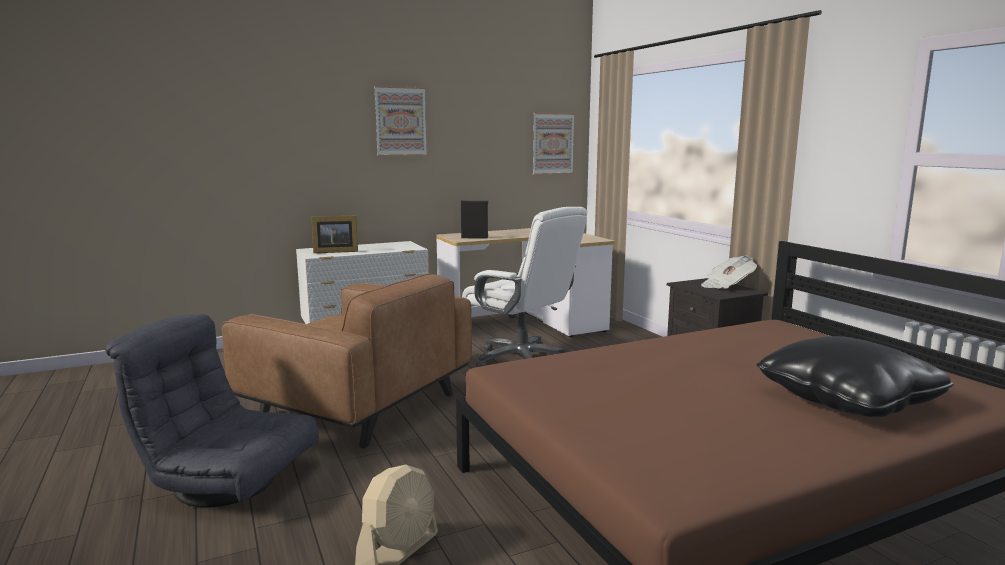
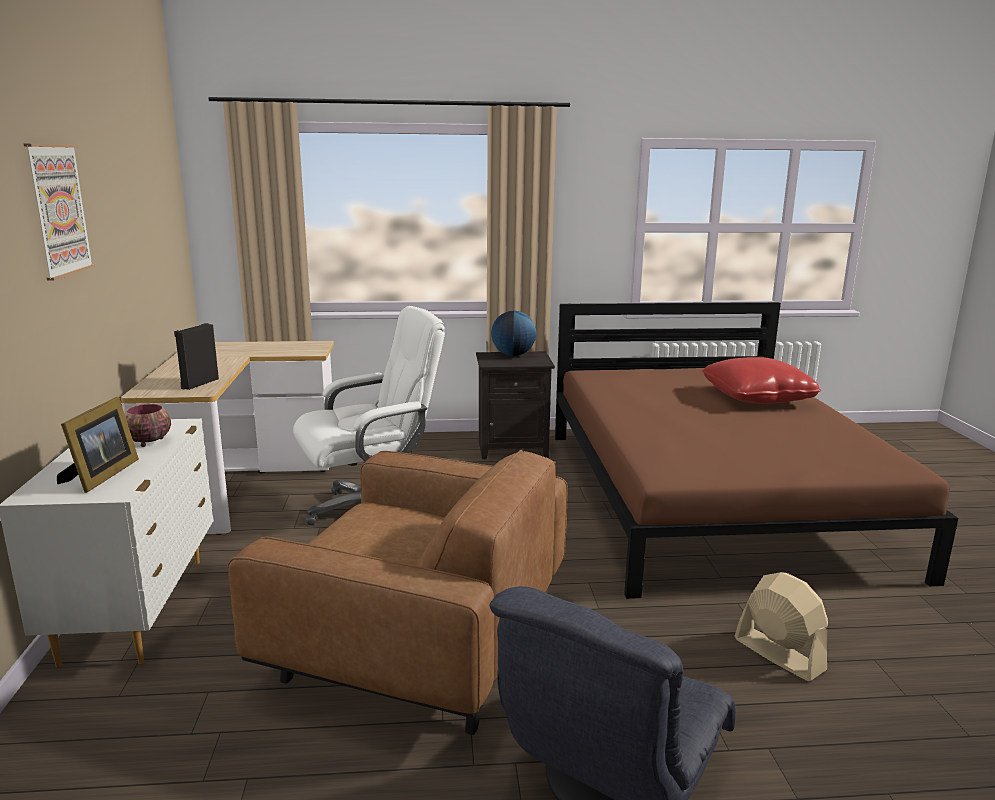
camera: 70 degrees left, 5 degrees up
brown armchair [222,273,472,448] -> brown armchair turned 60 degrees clockwise [227,450,568,735]
picture [533,113,575,175] -> none
newspaper [701,256,757,289] -> globe [491,311,536,356]
black pillow [756,336,954,417] -> red pillow [702,357,821,404]
none -> bowl [125,404,171,447]

